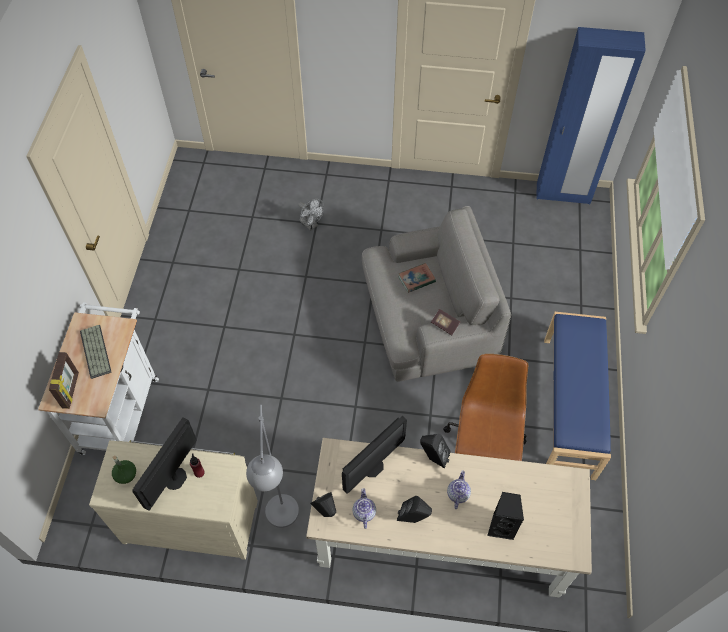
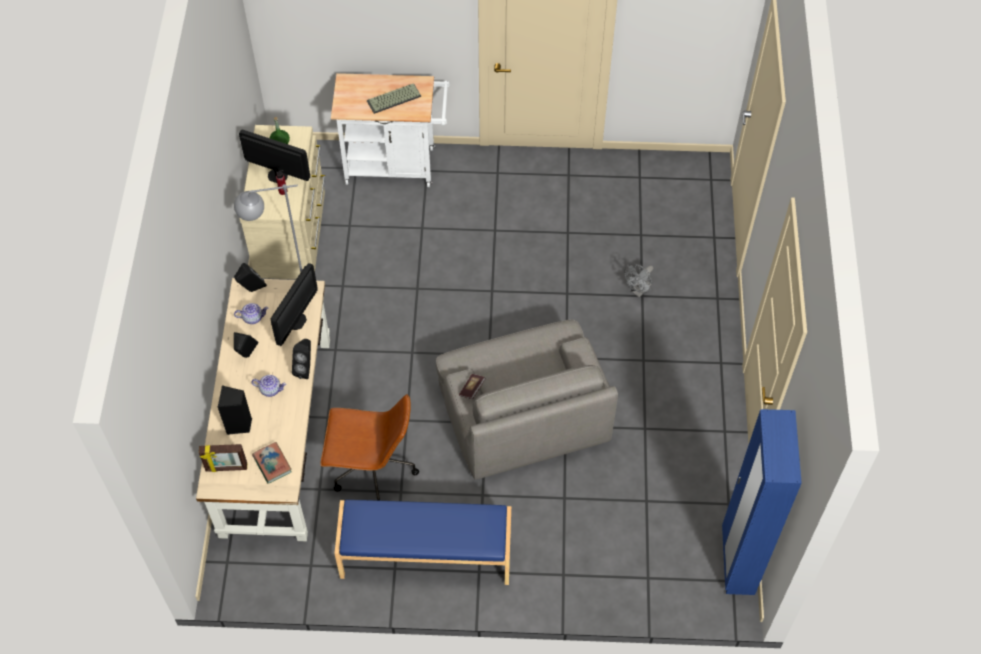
camera: 85 degrees right, 0 degrees up
picture frame [49,352,79,409] -> picture frame moved to [199,444,247,472]
monitor [342,416,407,494] -> monitor turned 105 degrees counterclockwise [271,263,318,346]
book [398,263,436,293] -> book moved to [252,442,292,484]

